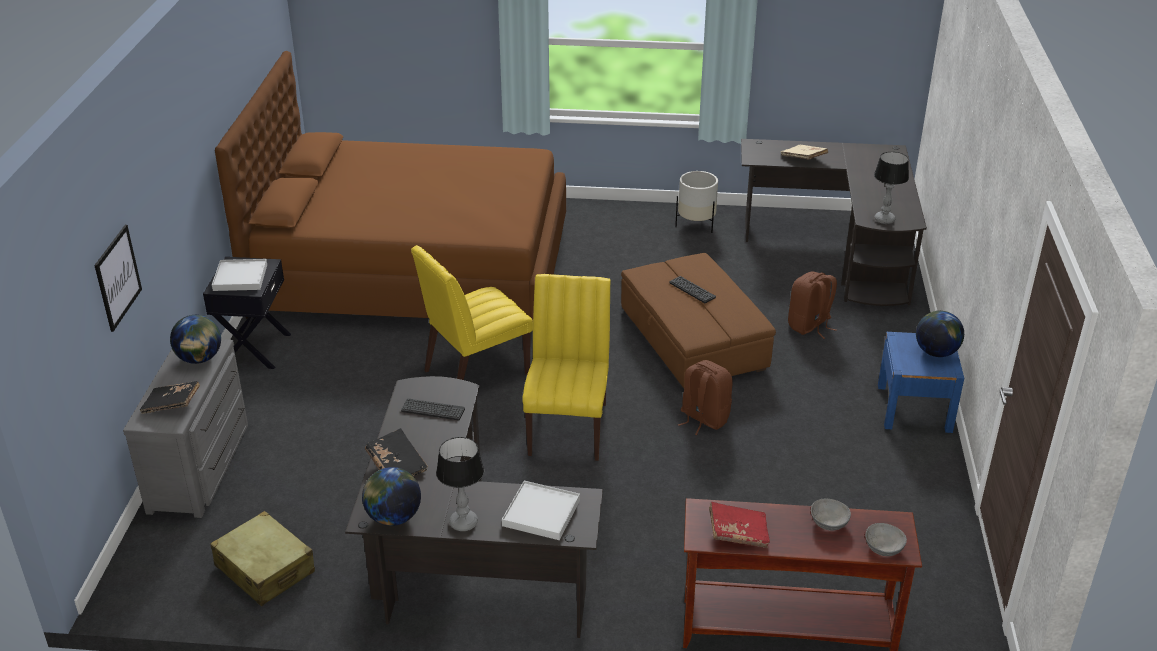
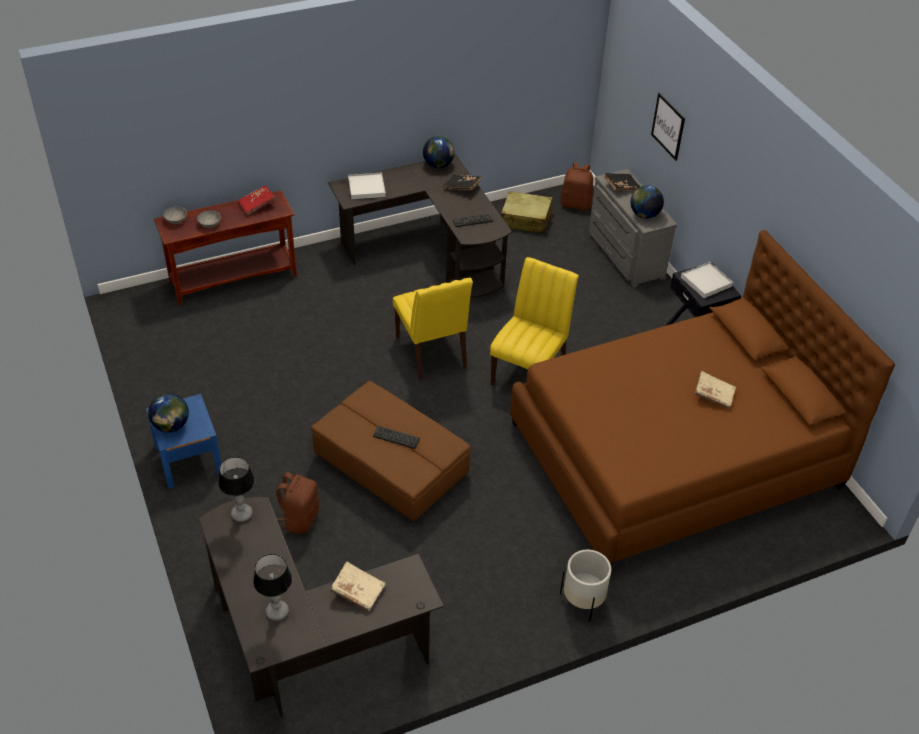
camera: 150 degrees right, 10 degrees up
table lamp [436,437,484,531] -> table lamp moved to [253,554,292,621]
white planter [675,171,718,233] -> white planter moved to [560,550,611,622]
brown backpack [678,360,732,435] -> brown backpack moved to [560,163,593,211]
none -> beige book [694,371,736,409]

